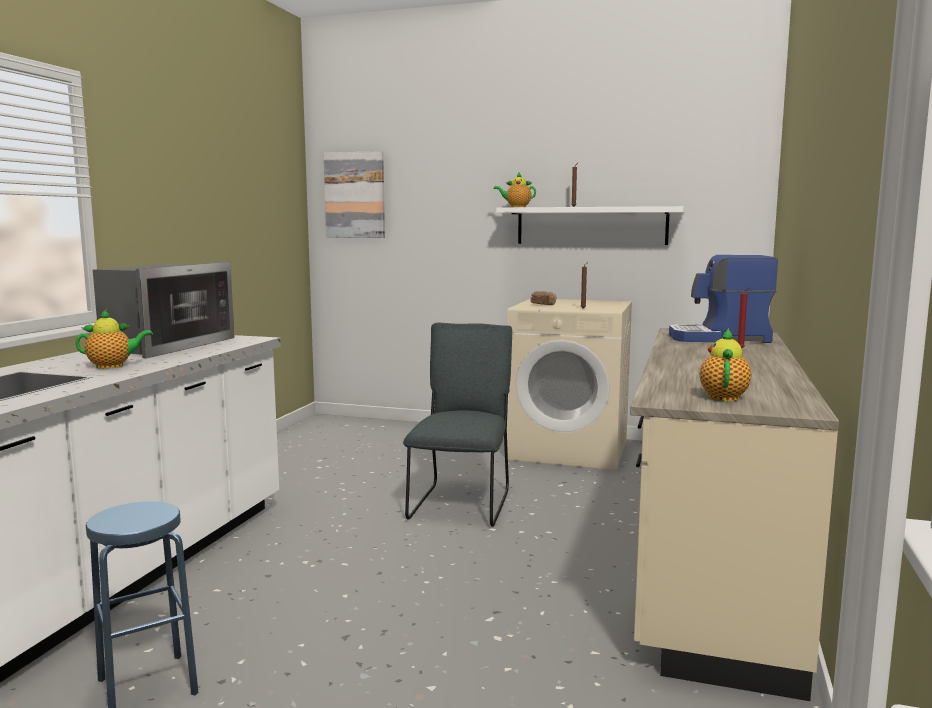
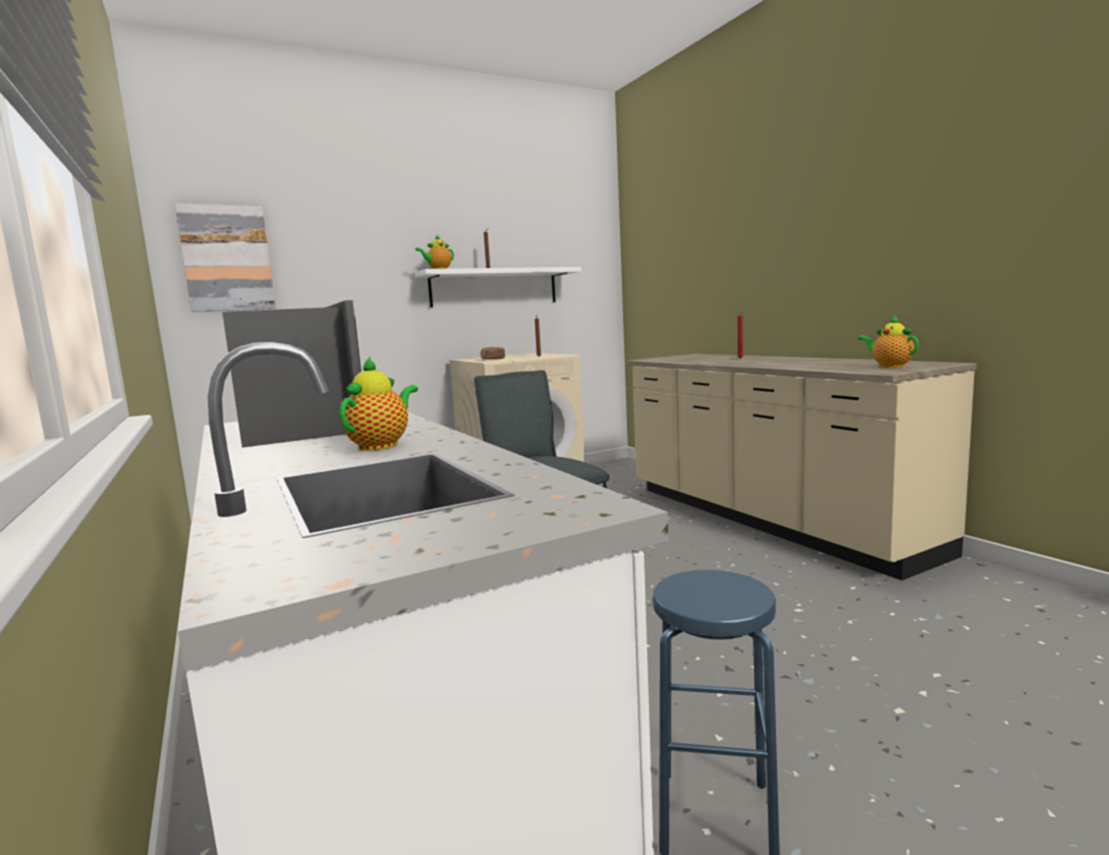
camera: 45 degrees left, 0 degrees up
coffee machine [669,255,778,343] -> none

